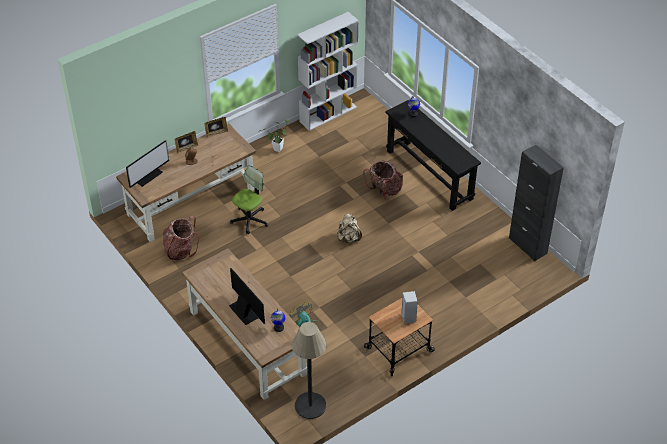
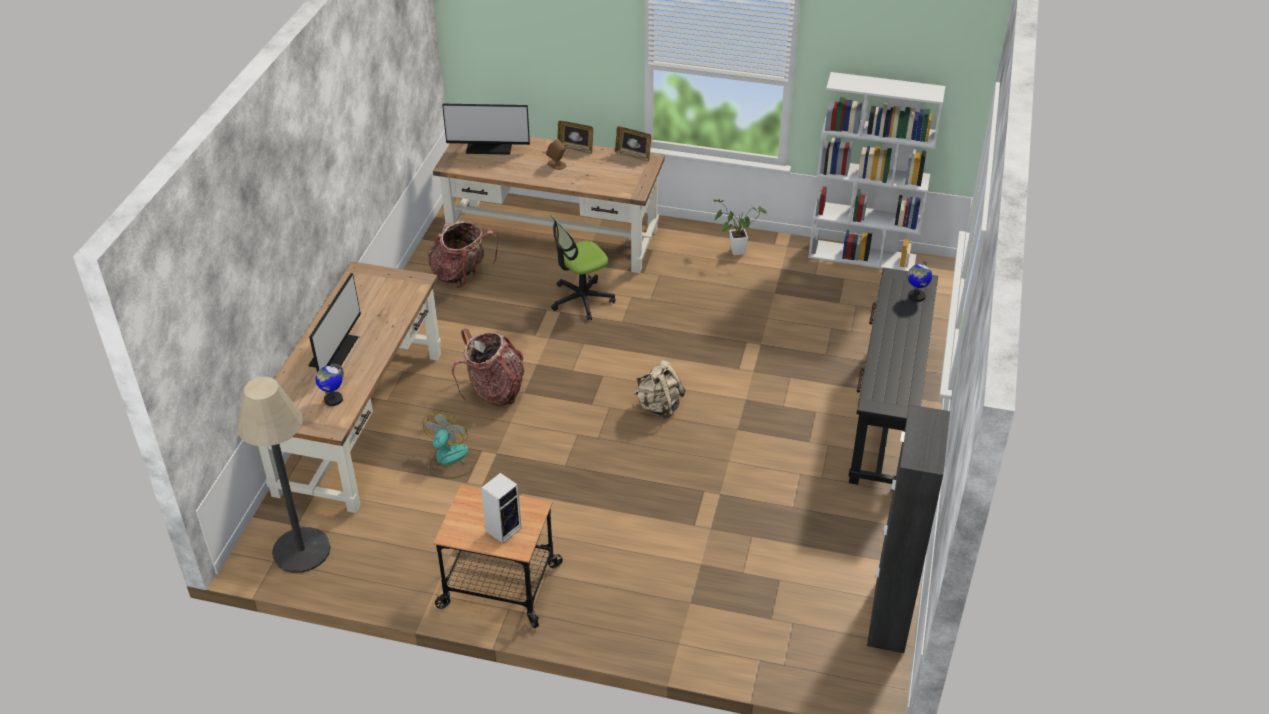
camera: 50 degrees right, 5 degrees down
office chair [230,165,269,234] -> office chair turned 150 degrees clockwise [551,215,616,321]
backpack [363,160,403,200] -> backpack moved to [452,329,524,406]

